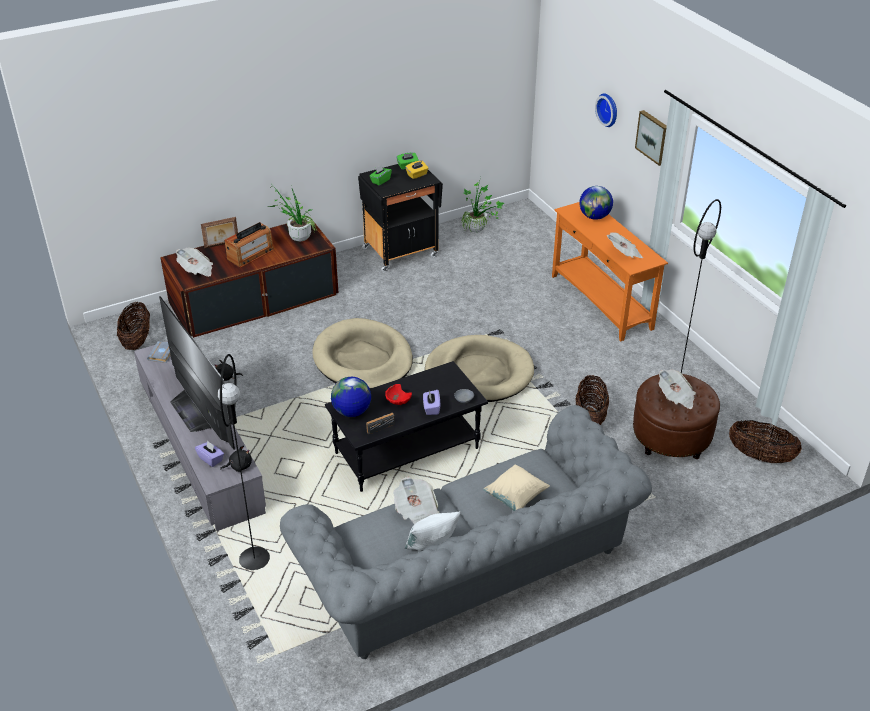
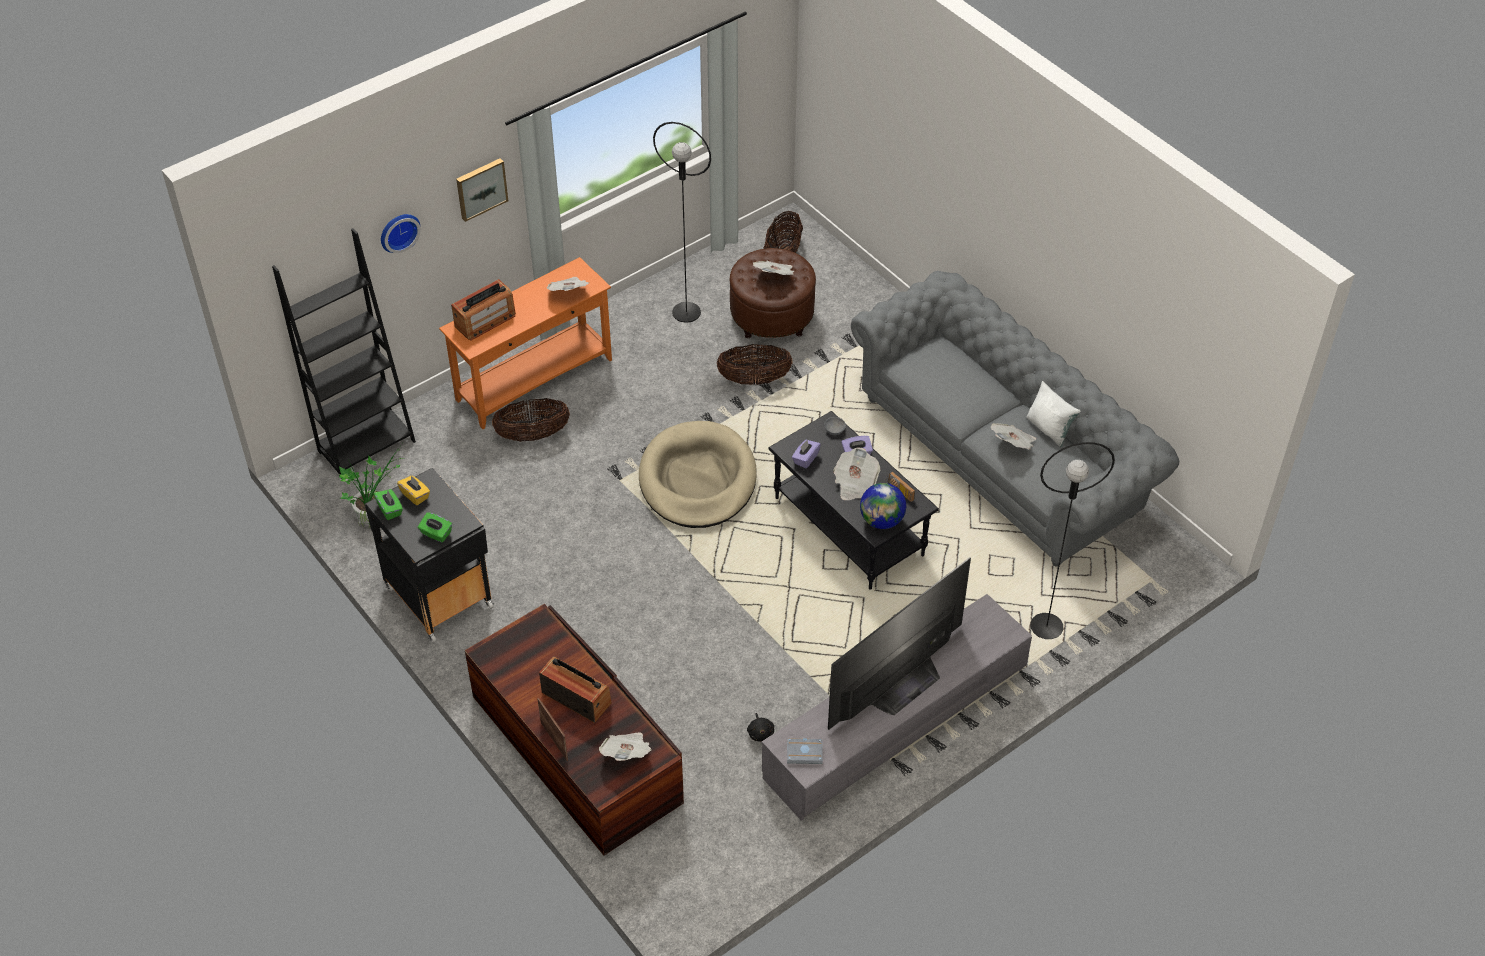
camera: 100 degrees left, 10 degrees up
basket [117,302,150,350] -> basket moved to [492,398,570,442]
purple tissue box [195,440,224,467] -> purple tissue box moved to [792,440,821,469]
black plush toy [220,445,252,472] -> none
potted plant [269,182,317,242] -> none
beige dog bed [312,318,413,389] -> none
red bowl [385,384,412,405] -> newspaper [833,447,880,500]
beige pillow [483,465,550,511] -> none
globe [579,186,613,220] -> radio [451,279,516,340]
none -> black bookcase [272,228,416,476]

